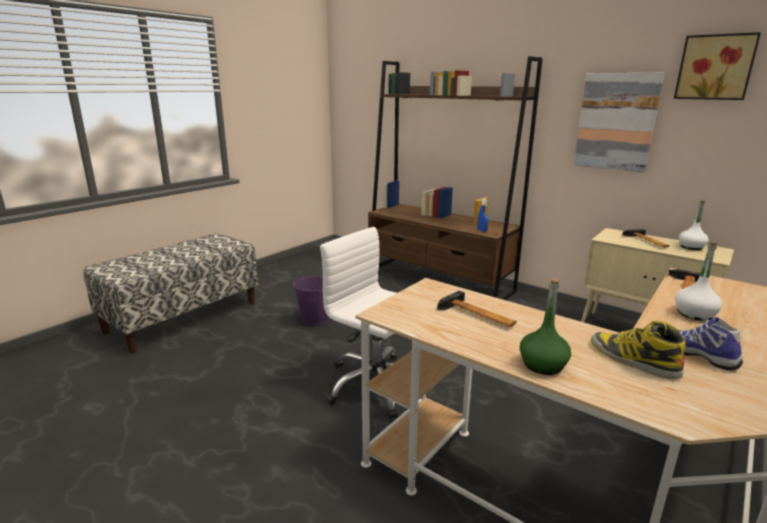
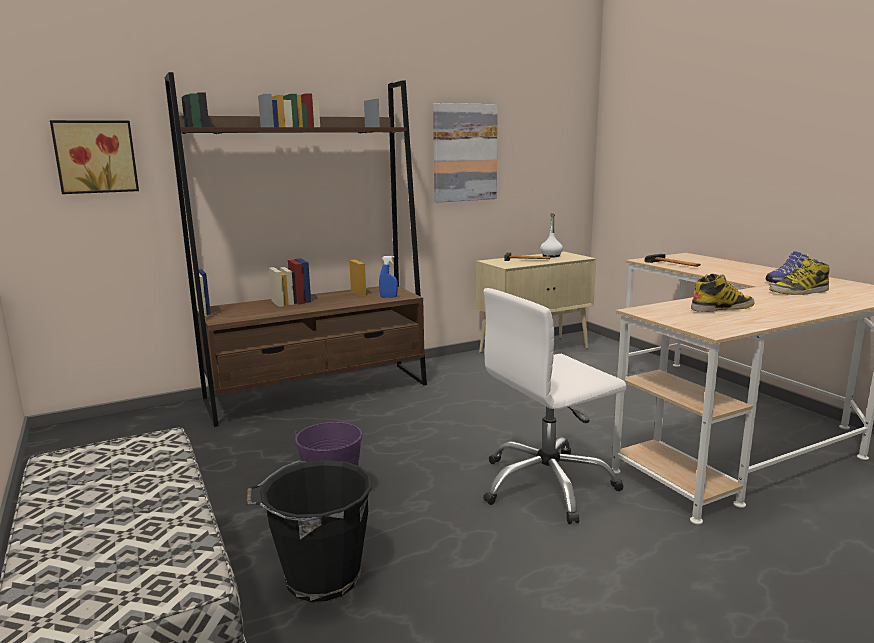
camera: 65 degrees left, 5 degrees down
hammer [437,291,517,327] -> boot [691,274,754,312]
green bottle [520,277,571,375] -> none
picture [674,32,761,100] -> picture moved to [50,120,139,194]
white bottle [675,242,722,321] -> none
none -> black bucket [246,460,372,602]

